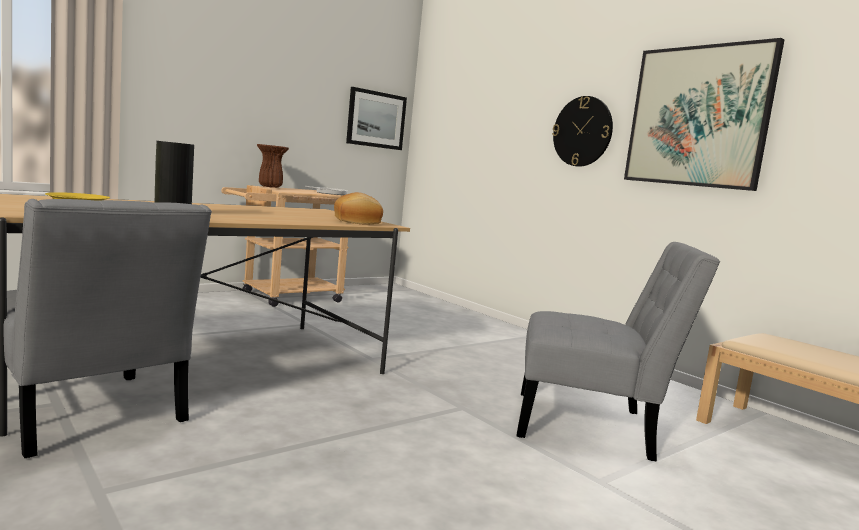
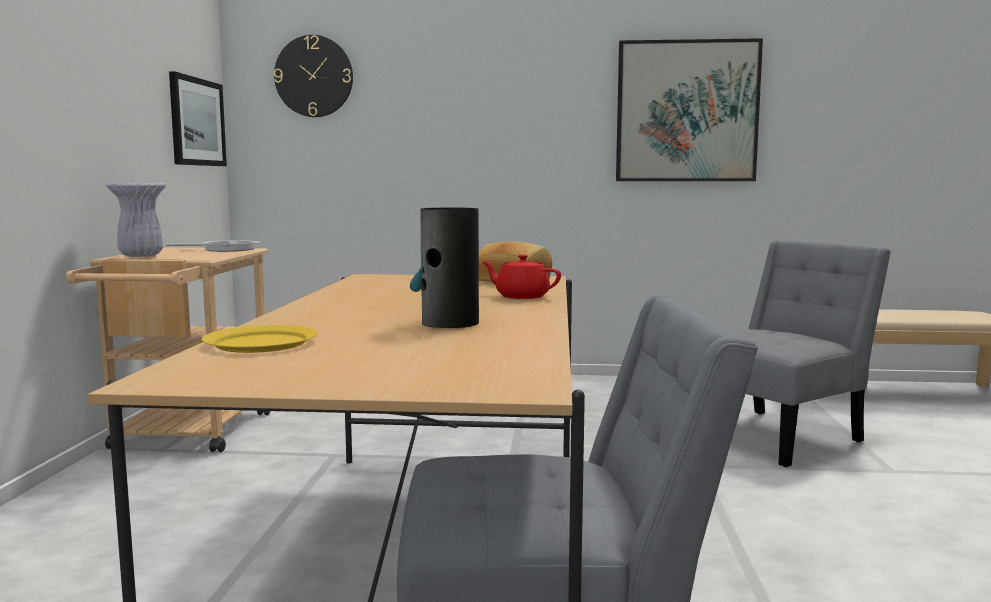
camera: 45 degrees left, 0 degrees up
brown vase [257,144,289,188] -> white vase [106,183,166,257]
wall clock [552,96,613,167] -> wall clock moved to [274,35,353,117]
none -> red teapot [482,255,561,299]

